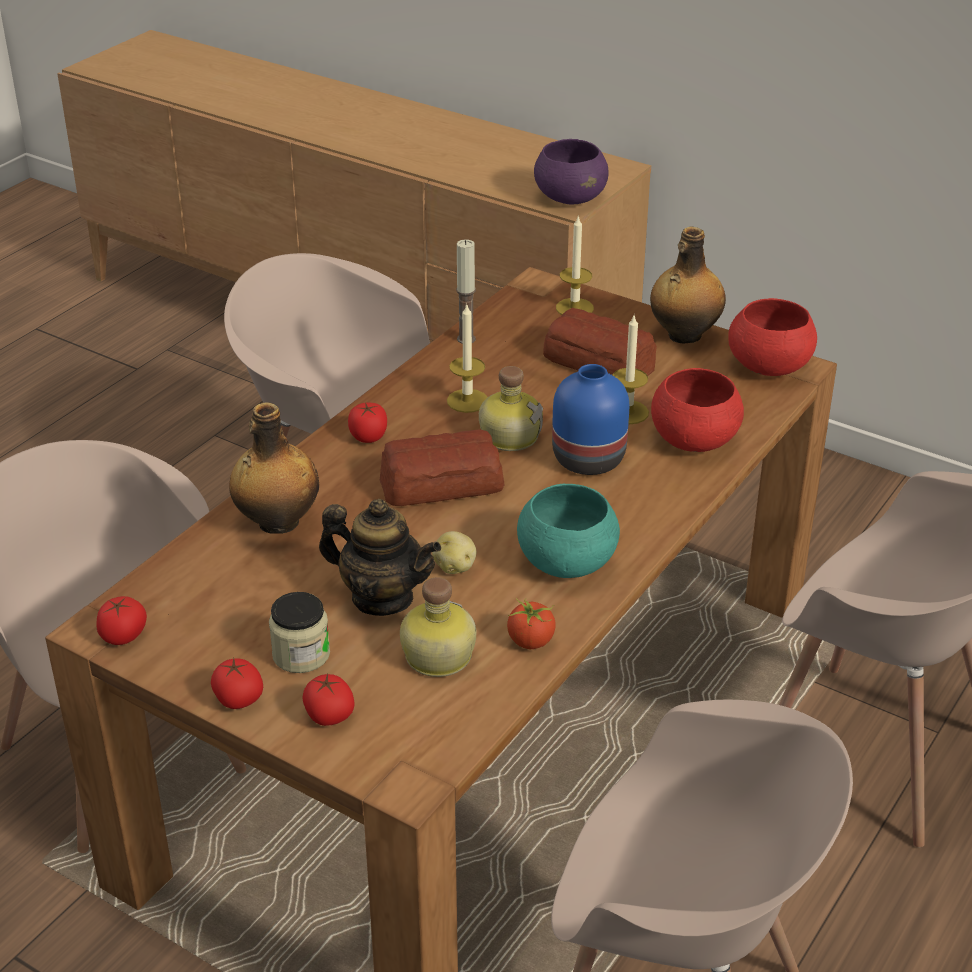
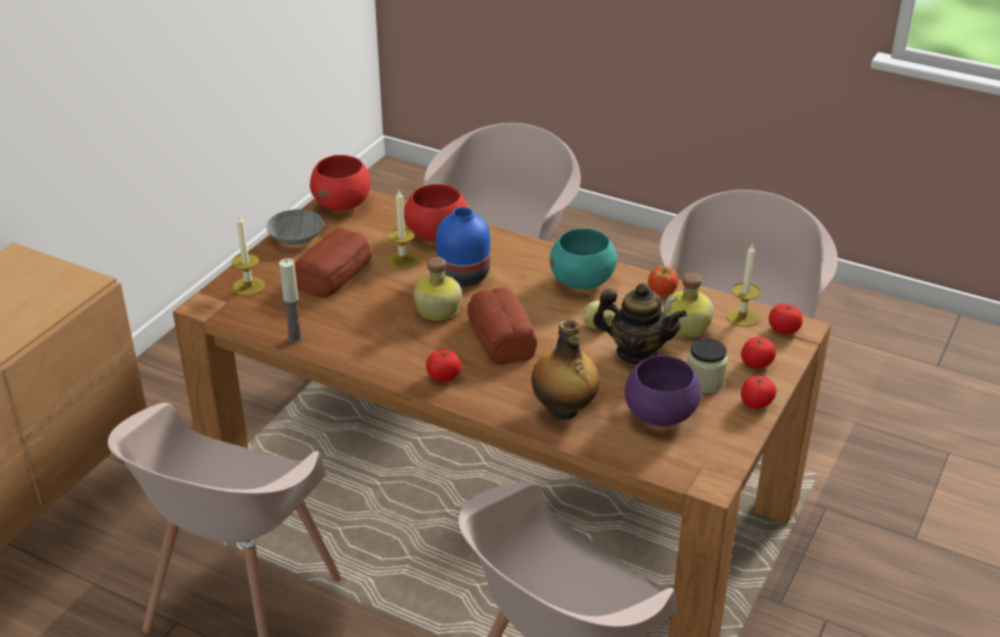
camera: 95 degrees left, 0 degrees up
tomato [96,596,147,645] -> tomato moved to [769,303,803,334]
teapot [319,499,441,616] -> teapot turned 90 degrees clockwise [593,283,687,364]
candle [447,305,488,413] -> candle moved to [726,243,760,327]
purple bowl [534,139,608,204] -> purple bowl moved to [625,355,702,426]
bottle [650,226,726,344] -> grey bowl [266,209,324,245]

